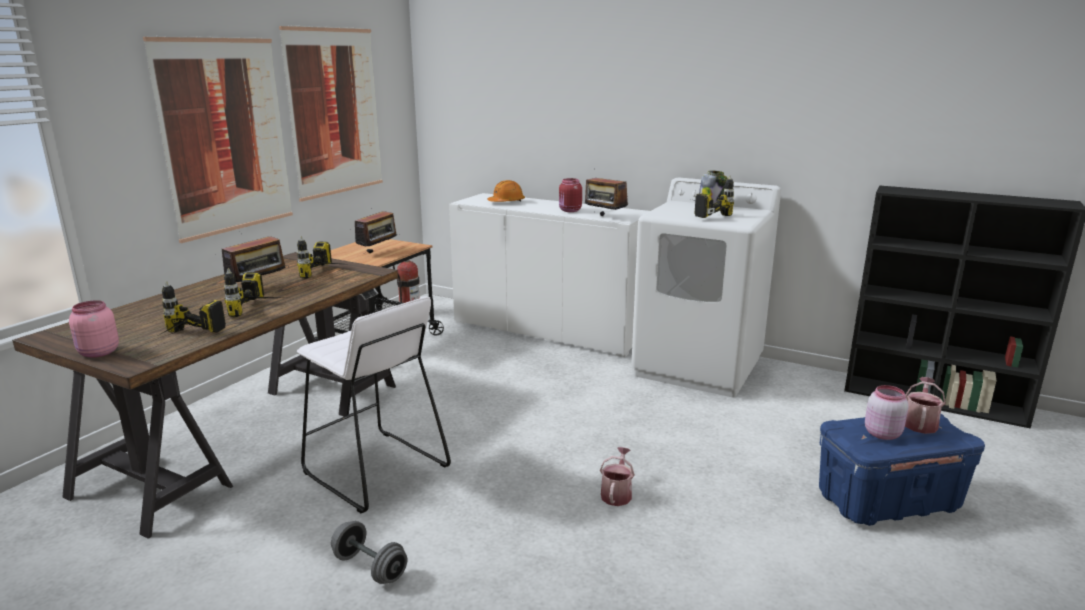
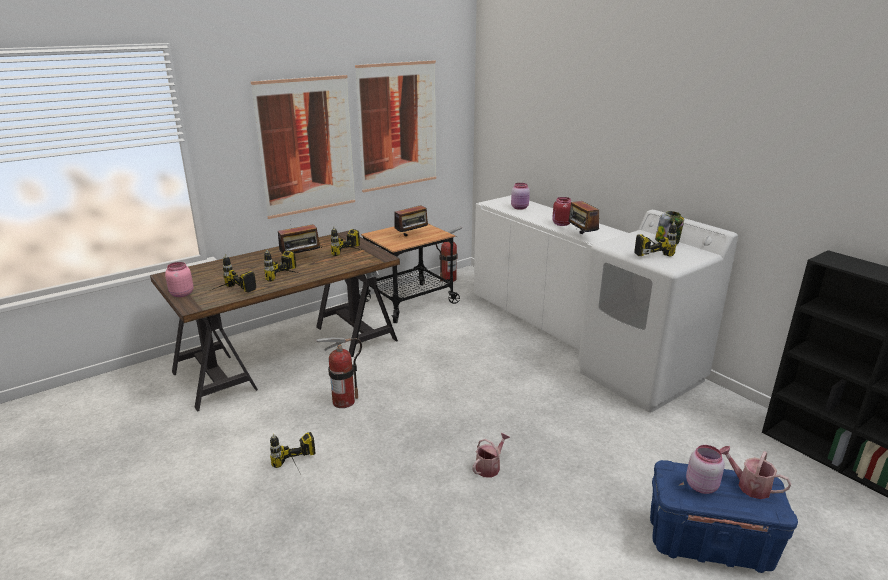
camera: 25 degrees right, 5 degrees up
white stool [297,297,451,514] -> fire extinguisher [315,338,362,408]
grey dumbbell [331,521,407,584] -> power drill [270,432,316,471]
orange hard hat [487,180,525,202] -> pink jar [511,183,530,210]
watering can [905,377,946,434] -> watering can turned 105 degrees counterclockwise [719,446,791,499]

